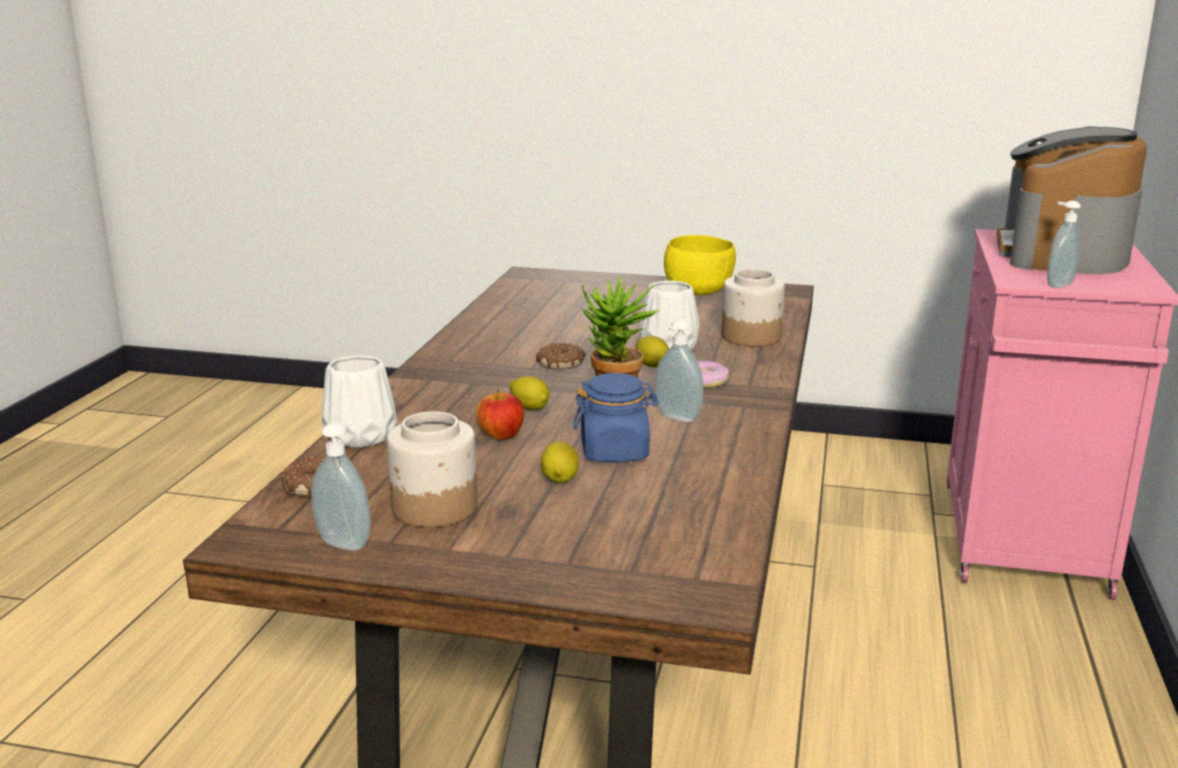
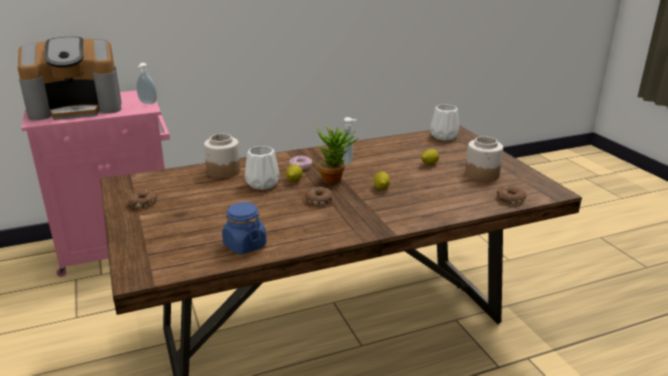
camera: 125 degrees left, 5 degrees up
soap dispenser [311,420,371,551] -> none
white vase [322,355,397,448] -> white vase moved to [430,104,459,141]
apple [476,389,524,440] -> none
blue jar [573,373,659,462] -> blue jar moved to [222,202,267,254]
yellow bowl [664,235,736,295] -> donut [128,190,158,208]

